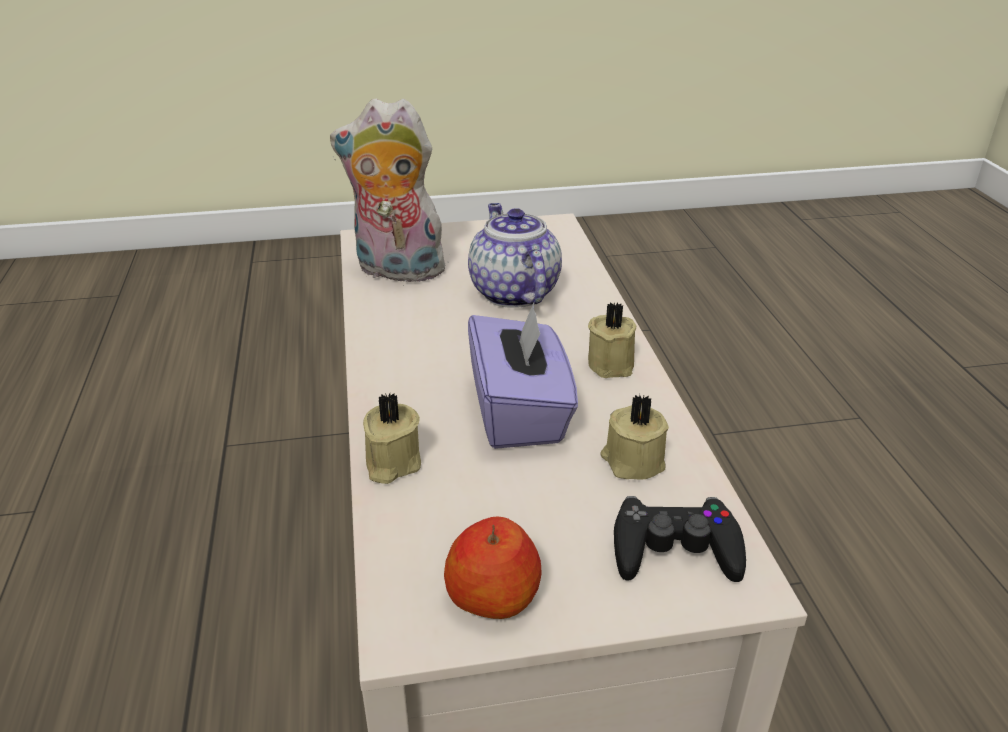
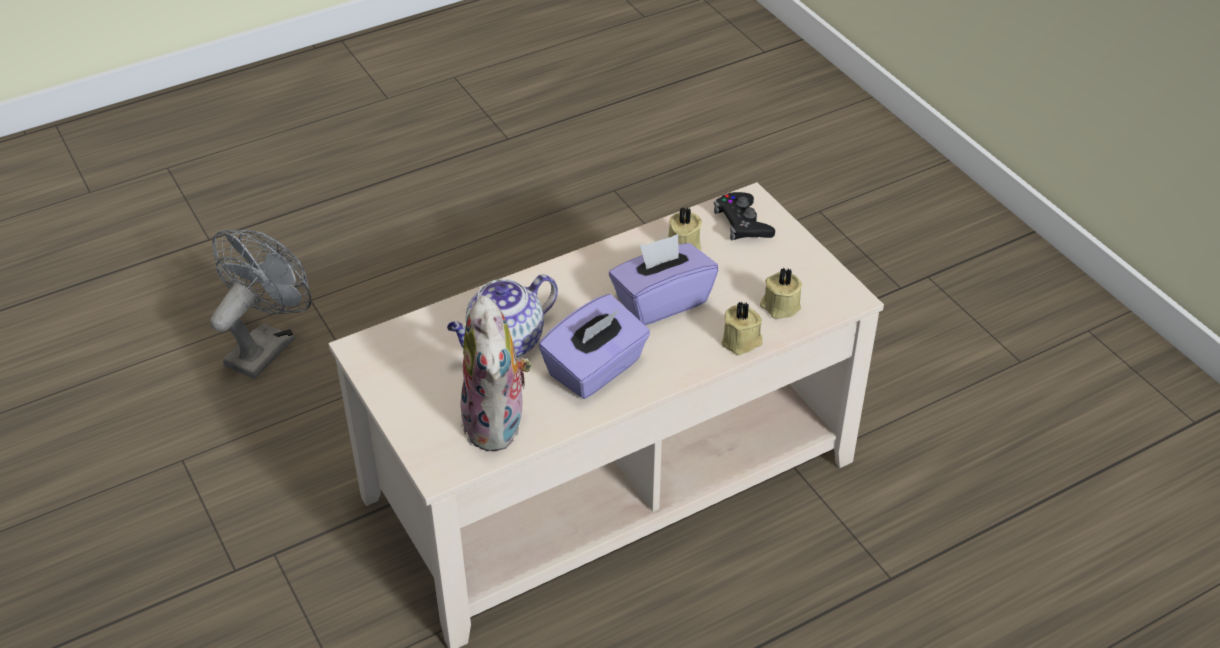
camera: 110 degrees left, 10 degrees up
apple [444,516,541,619] -> none
beige candle [588,302,636,378] -> beige candle moved to [760,267,802,319]
none -> grey fan [210,230,311,379]
none -> purple tissue box [539,294,650,399]

